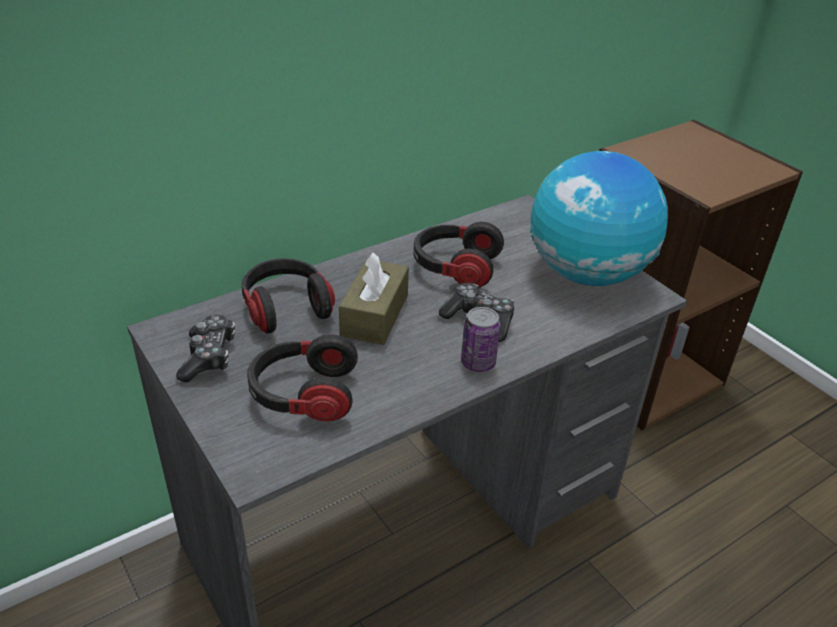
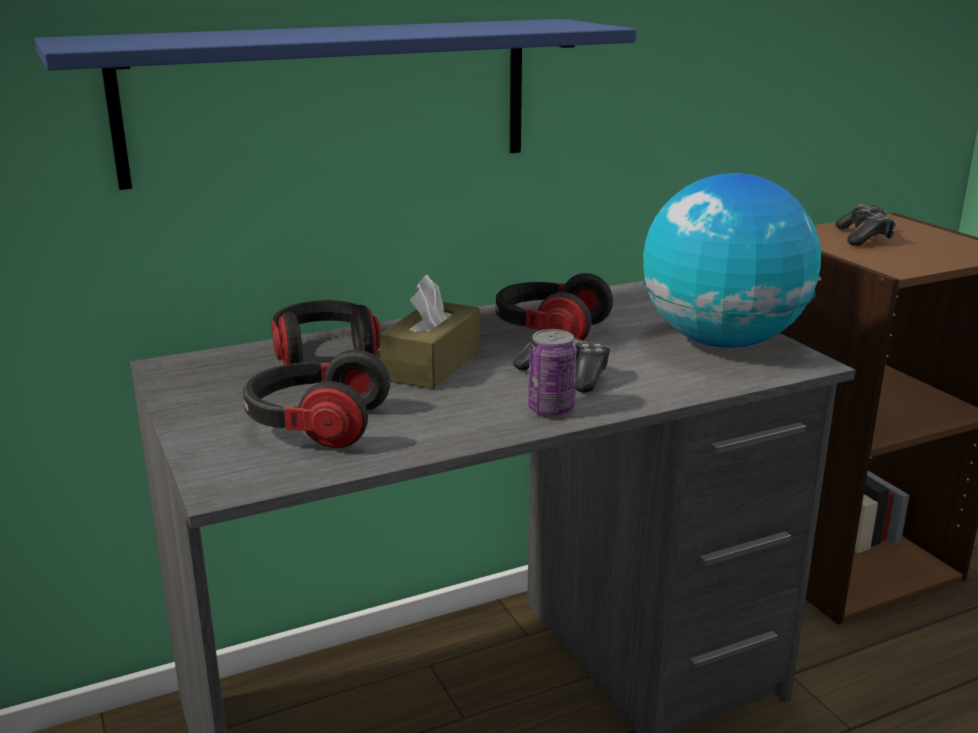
camera: 10 degrees right, 15 degrees down
game controller [176,314,235,382] -> game controller moved to [835,204,897,246]
none -> blue shelf [34,19,637,190]

